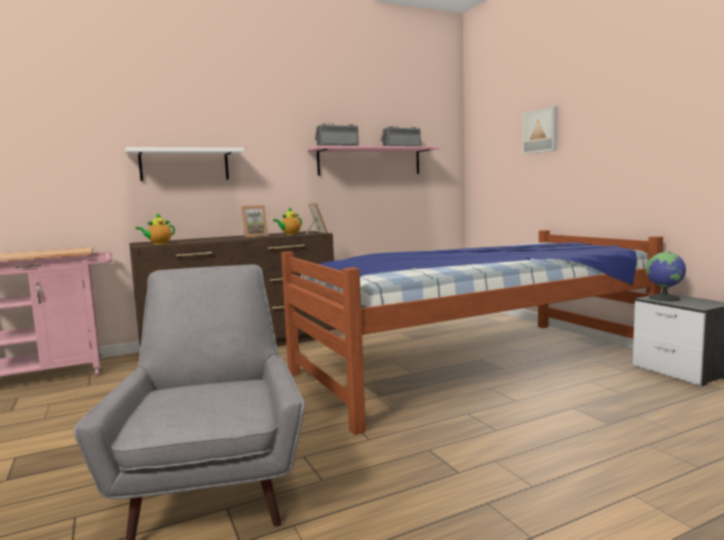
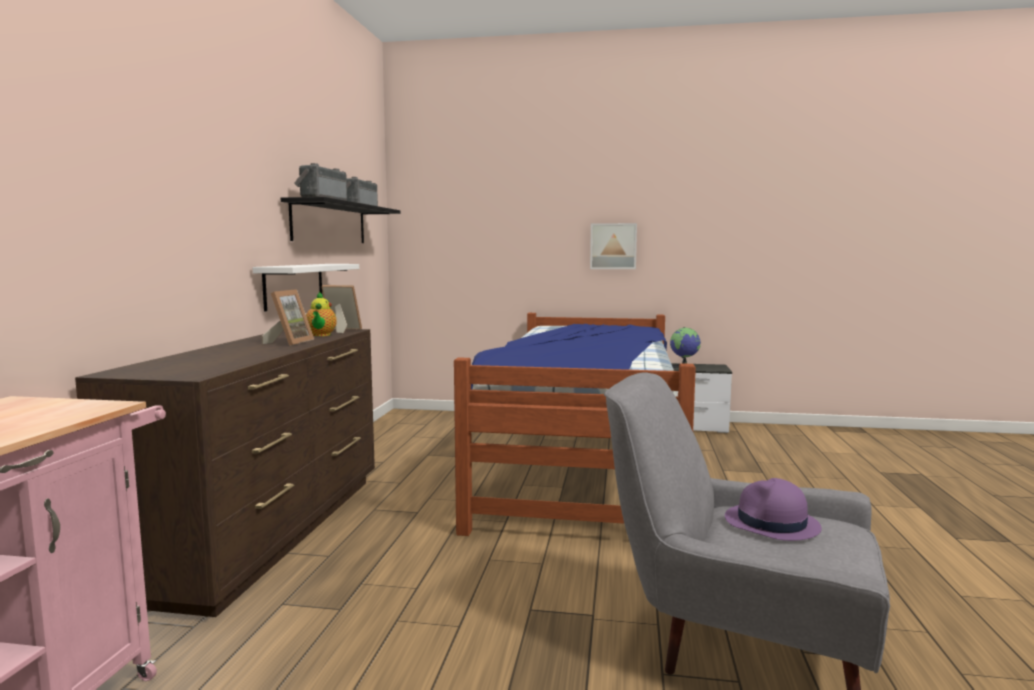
camera: 55 degrees left, 0 degrees up
white shelf [125,147,244,181] -> white shelf moved to [252,264,359,311]
teapot [135,213,175,245] -> none
pink shelf [307,145,441,176] -> black shelf [281,197,401,243]
picture [523,106,558,154] -> picture moved to [590,223,637,269]
none -> purple hat [725,478,822,541]

